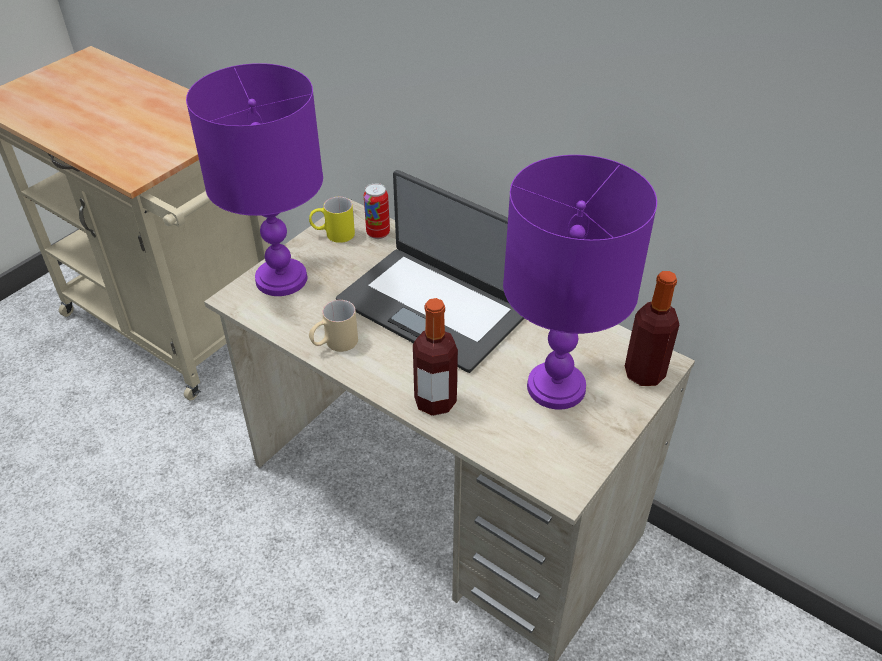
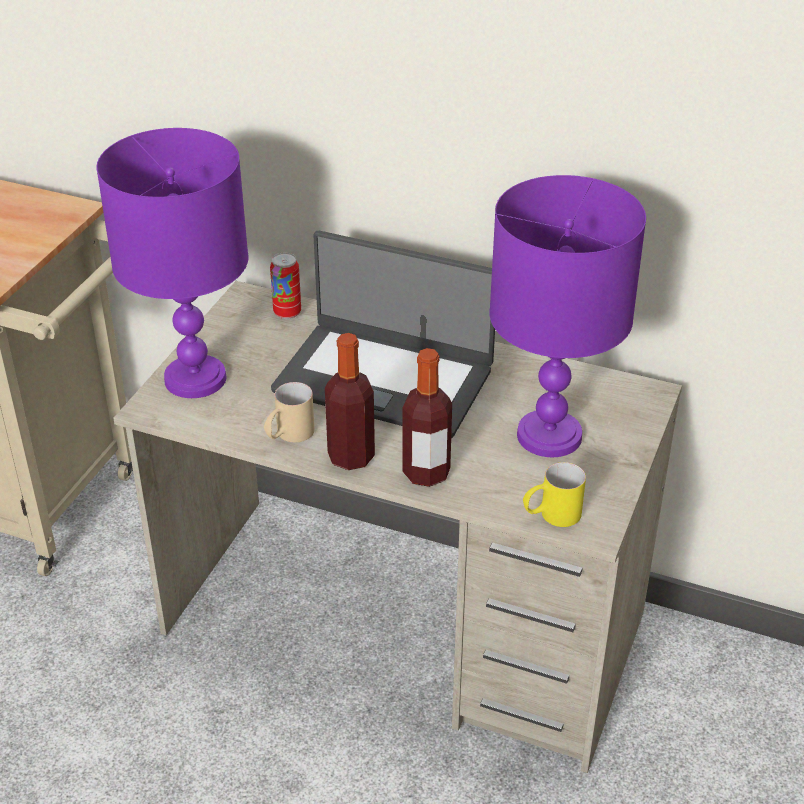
camera: 15 degrees left, 5 degrees down
yellow mug [309,197,355,243] -> yellow mug moved to [523,462,586,527]
bottle [625,271,679,386] -> bottle moved to [325,333,375,470]

